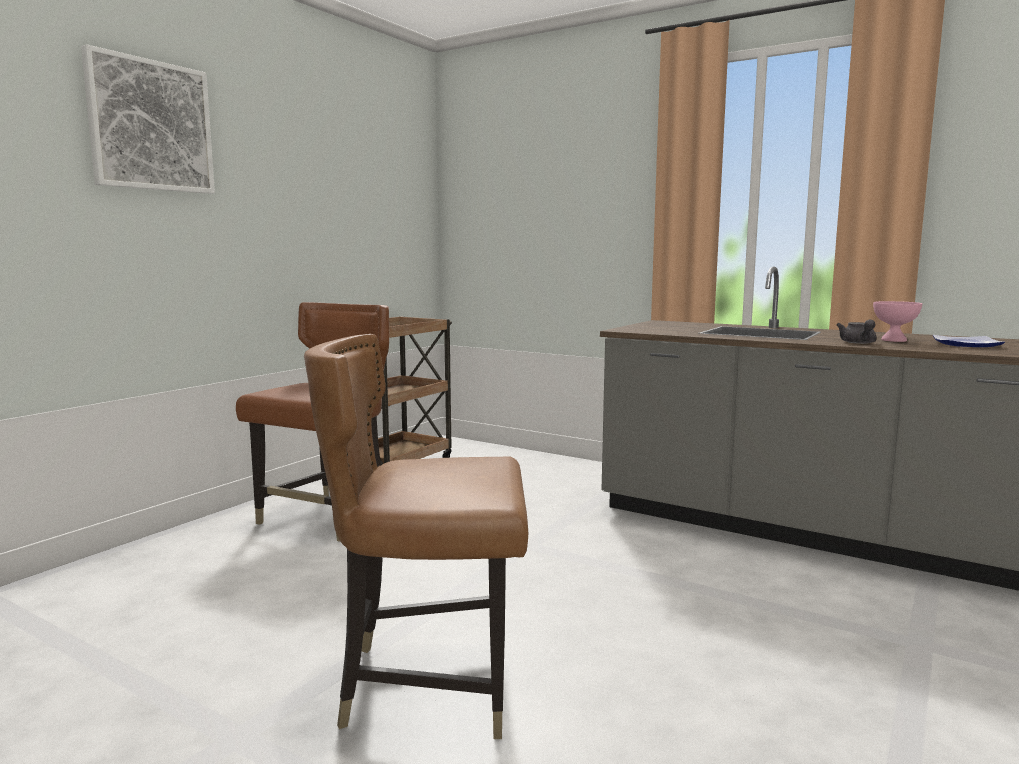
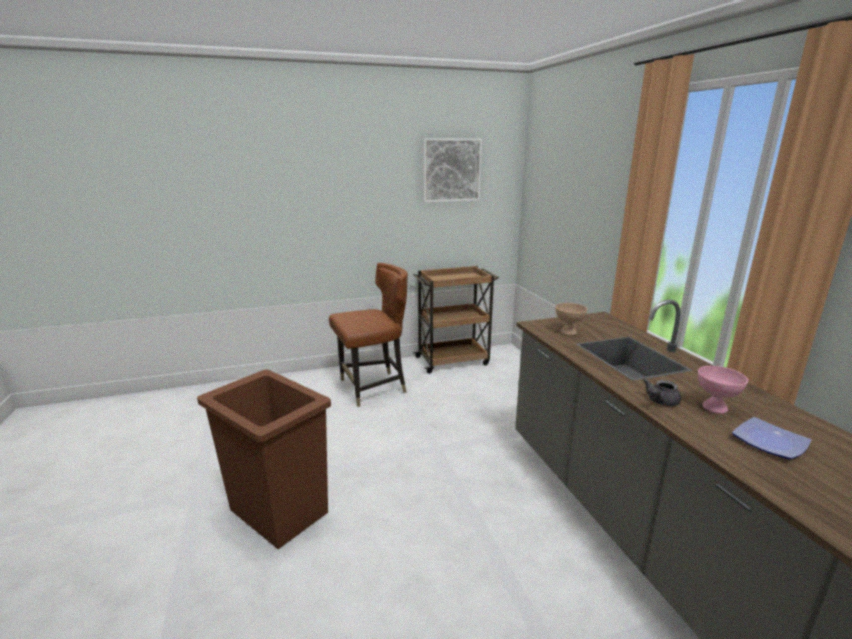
camera: 40 degrees right, 10 degrees up
picture [81,44,215,194] -> picture moved to [423,138,482,203]
brown chair [304,334,528,739] -> brown trash can [197,370,331,549]
none -> beige bowl [555,303,587,335]

